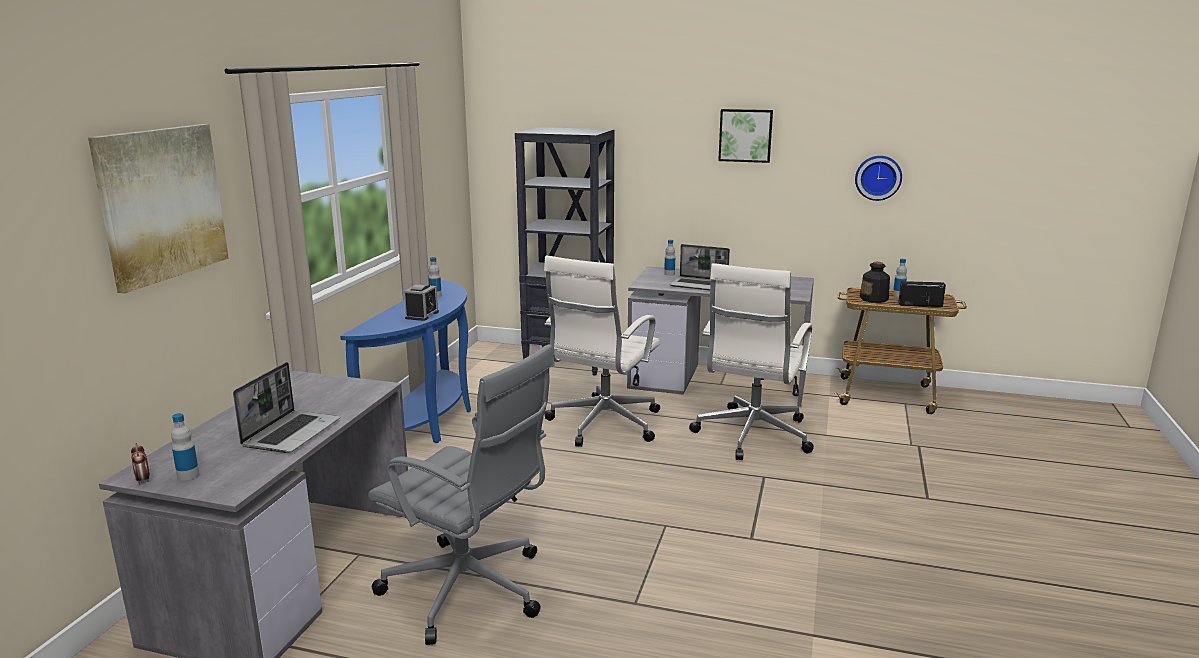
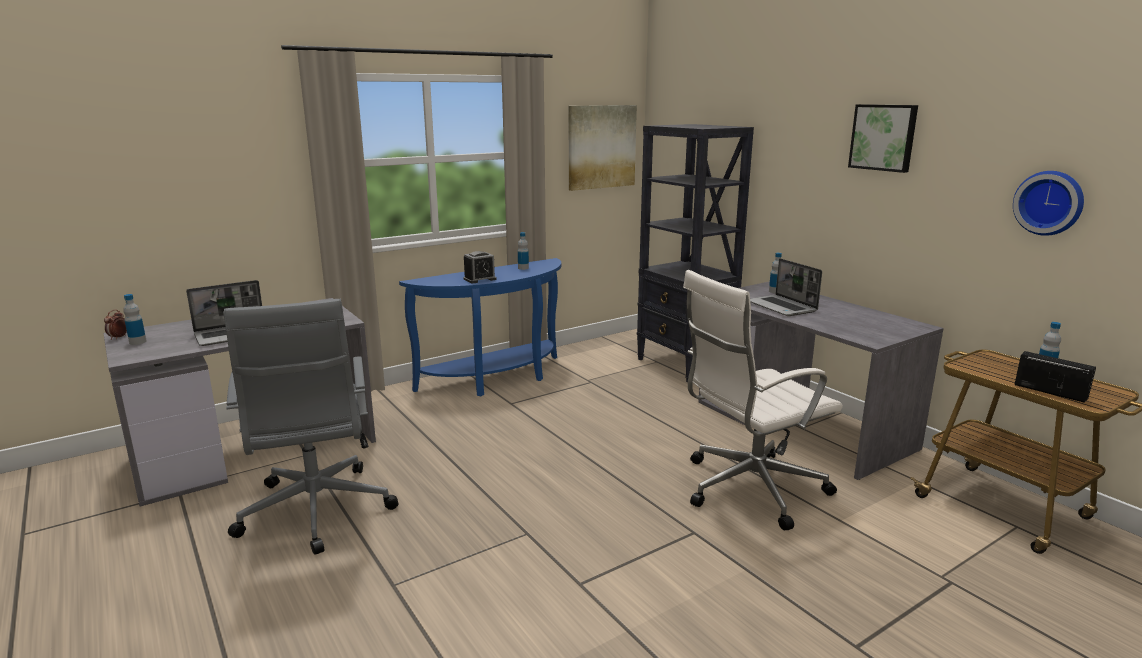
camera: 40 degrees right, 0 degrees up
picture [88,124,229,293] -> picture moved to [569,105,637,191]
white office chair [544,256,660,447] -> none
bottle [860,262,890,303] -> none

